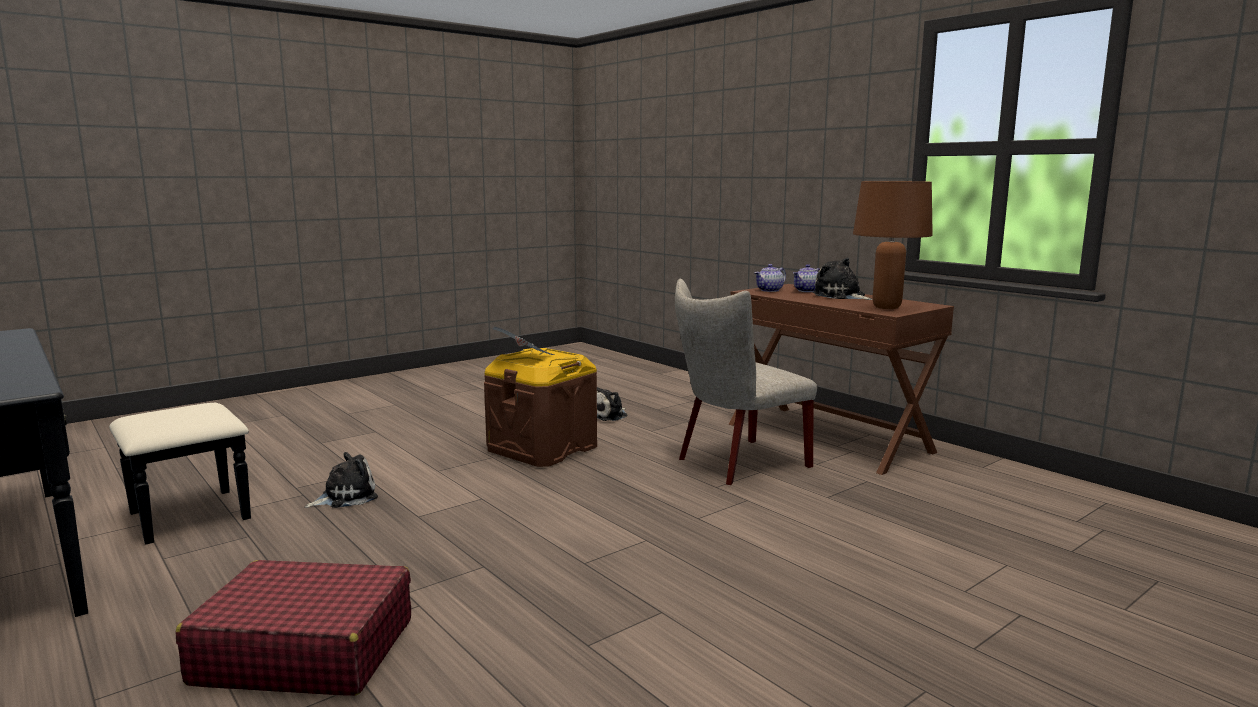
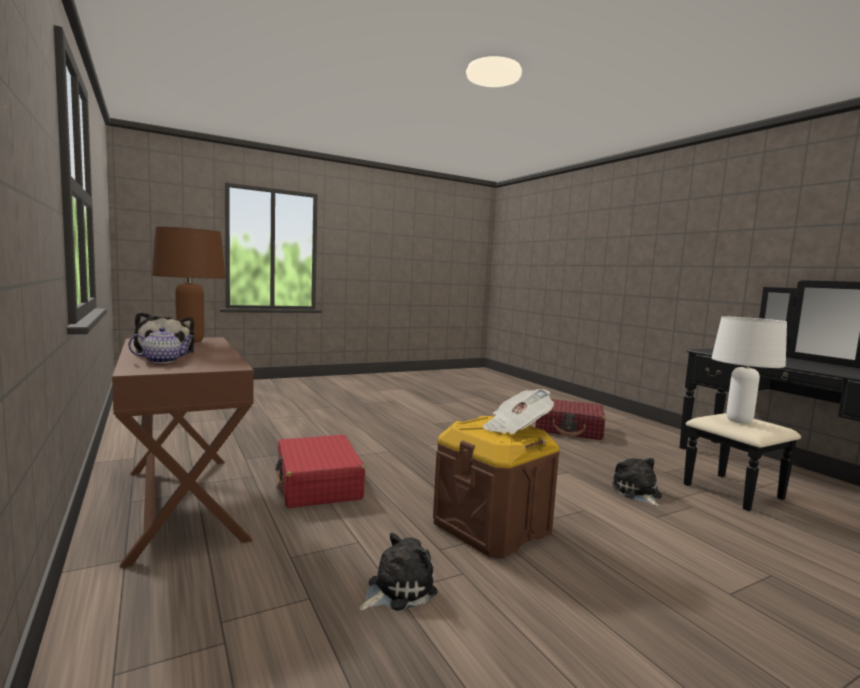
camera: 170 degrees left, 5 degrees down
plush toy [305,452,378,508] -> plush toy turned 105 degrees clockwise [612,458,662,507]
beige chair [675,279,817,485] -> red suitcase [275,435,365,508]
teapot [754,264,786,292] -> none
none -> white table lamp [712,317,787,424]

